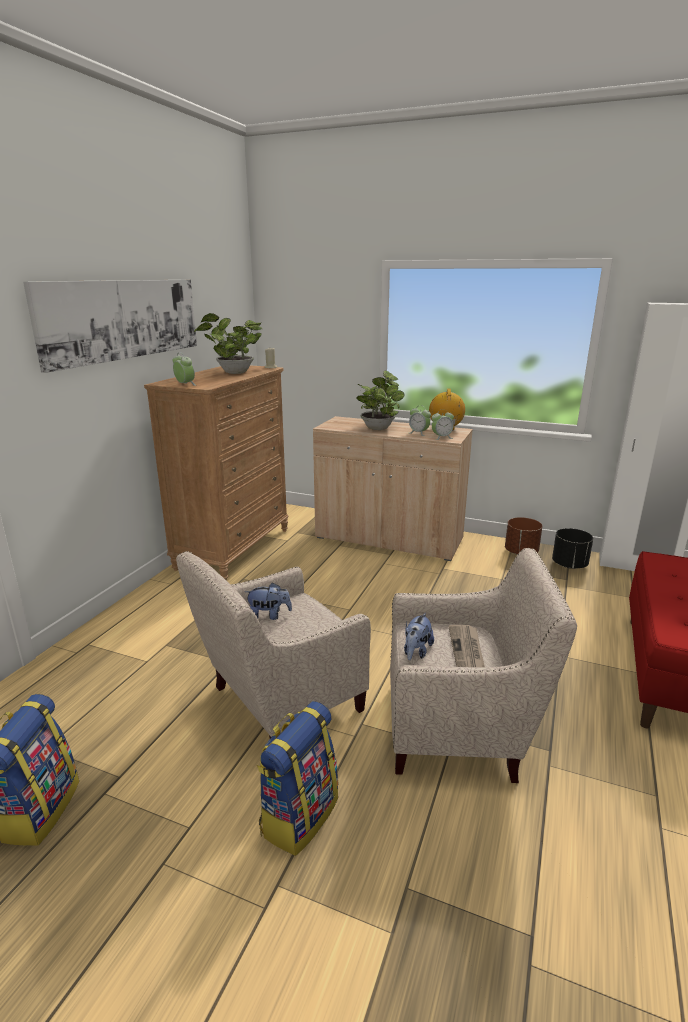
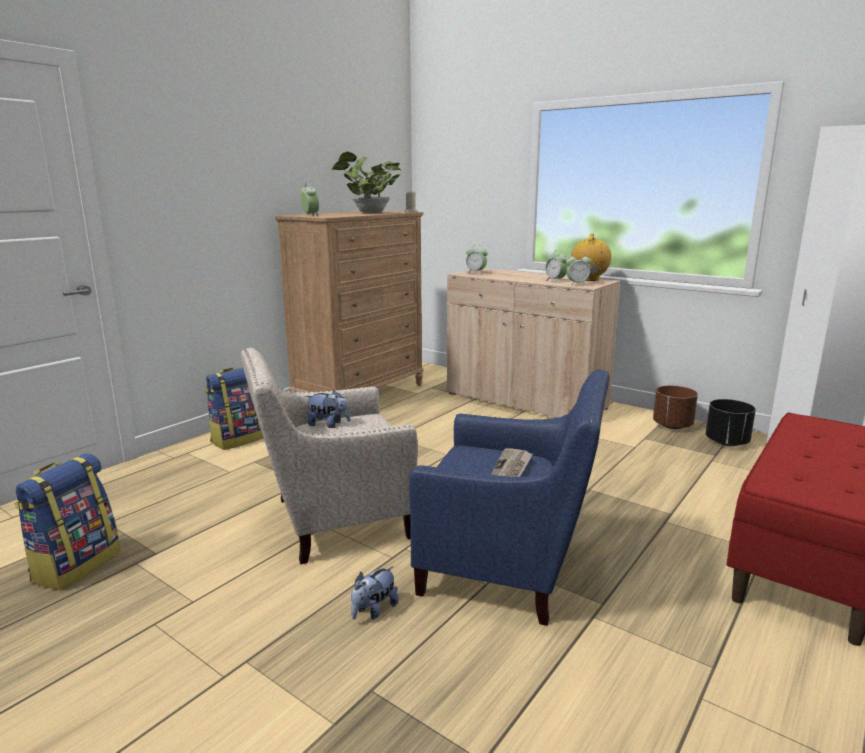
camera: 15 degrees right, 5 degrees down
picture [23,280,197,373] -> none
backpack [257,701,339,856] -> backpack moved to [205,368,264,450]
potted plant [356,370,404,430] -> none
beige armchair [390,548,577,783] -> blue armchair [409,369,610,626]
plush toy [404,613,434,660] -> plush toy moved to [351,566,399,620]
none -> alarm clock [466,244,488,274]

